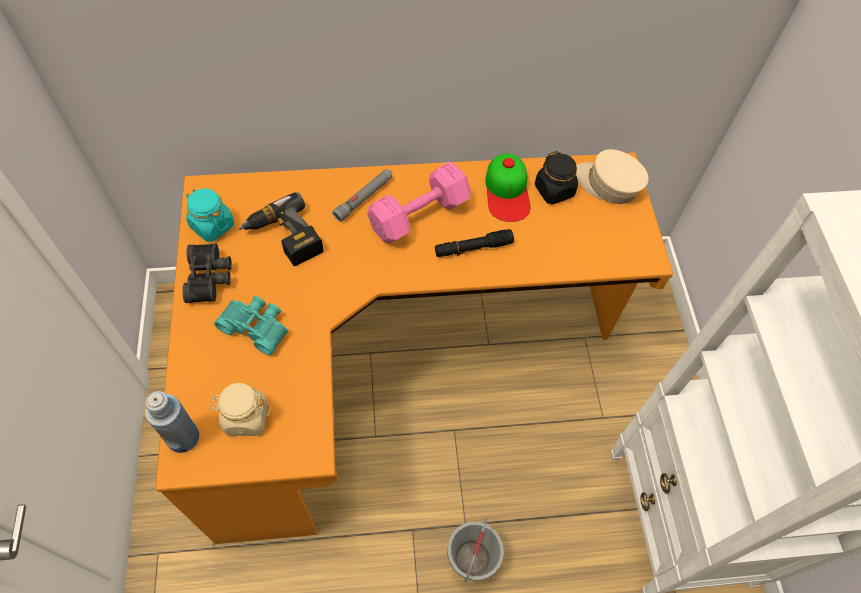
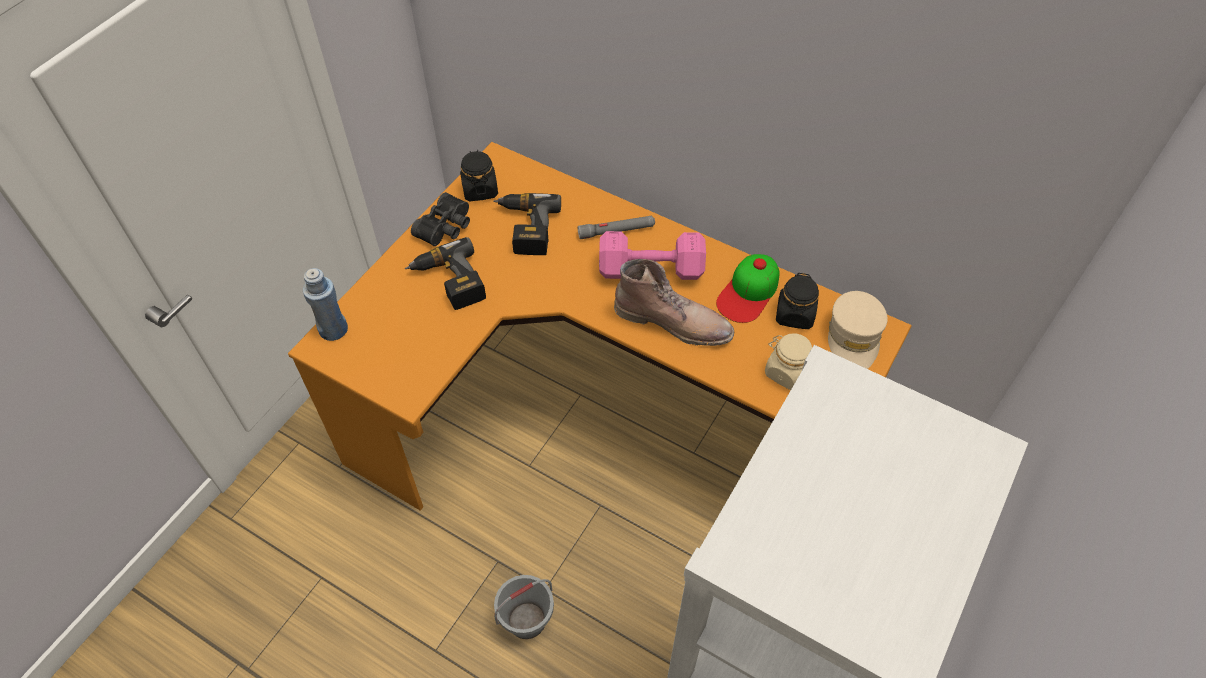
camera: 40 degrees right, 5 degrees down
turquoise jar [186,188,234,242] -> black jar [460,150,498,201]
beige jar [210,383,270,436] -> beige jar moved to [765,333,812,390]
turquoise binoculars [214,296,288,355] -> power drill [405,237,486,310]
black flashlight [435,229,514,257] -> brown boot [614,259,734,346]
beige cap [576,149,649,204] -> beige cap turned 150 degrees counterclockwise [828,291,887,369]

